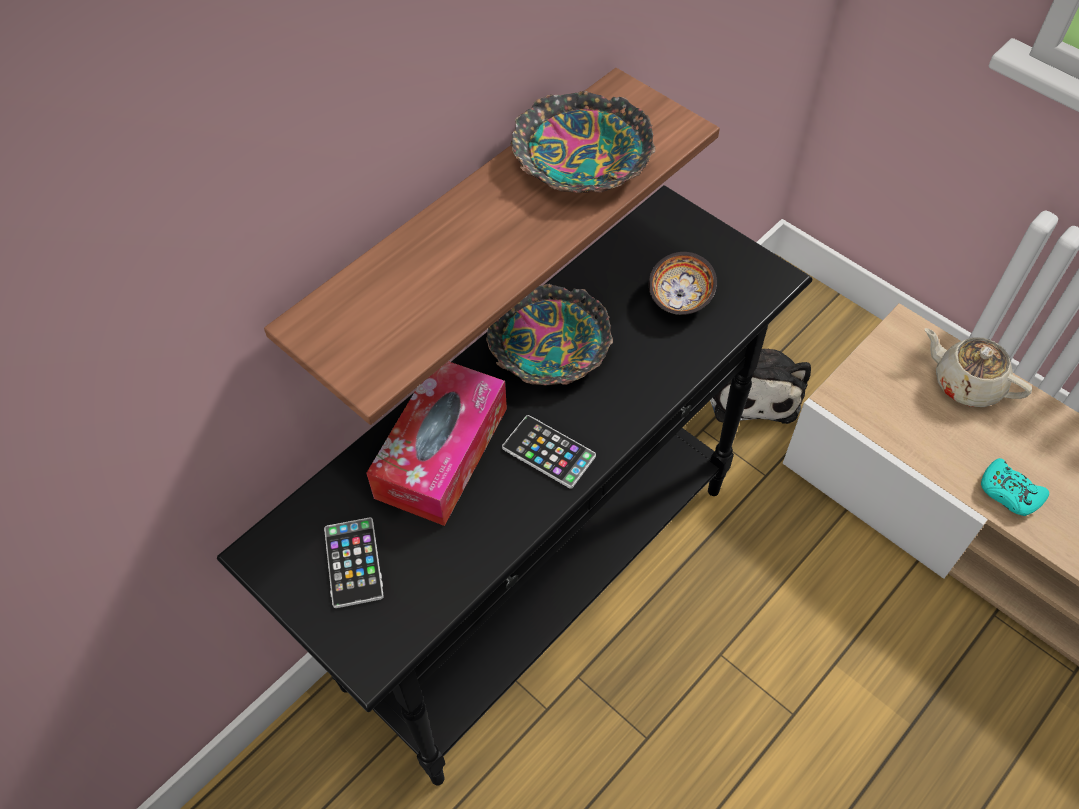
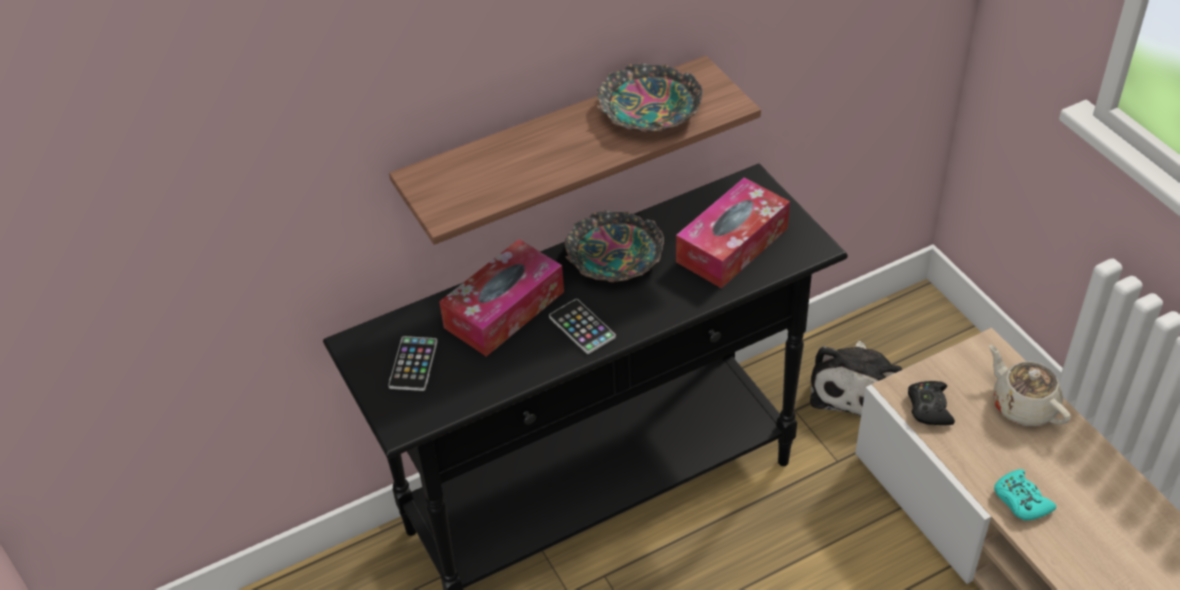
camera: 20 degrees right, 10 degrees down
bowl [649,252,717,315] -> tissue box [676,177,790,288]
none -> black game controller [908,381,955,425]

